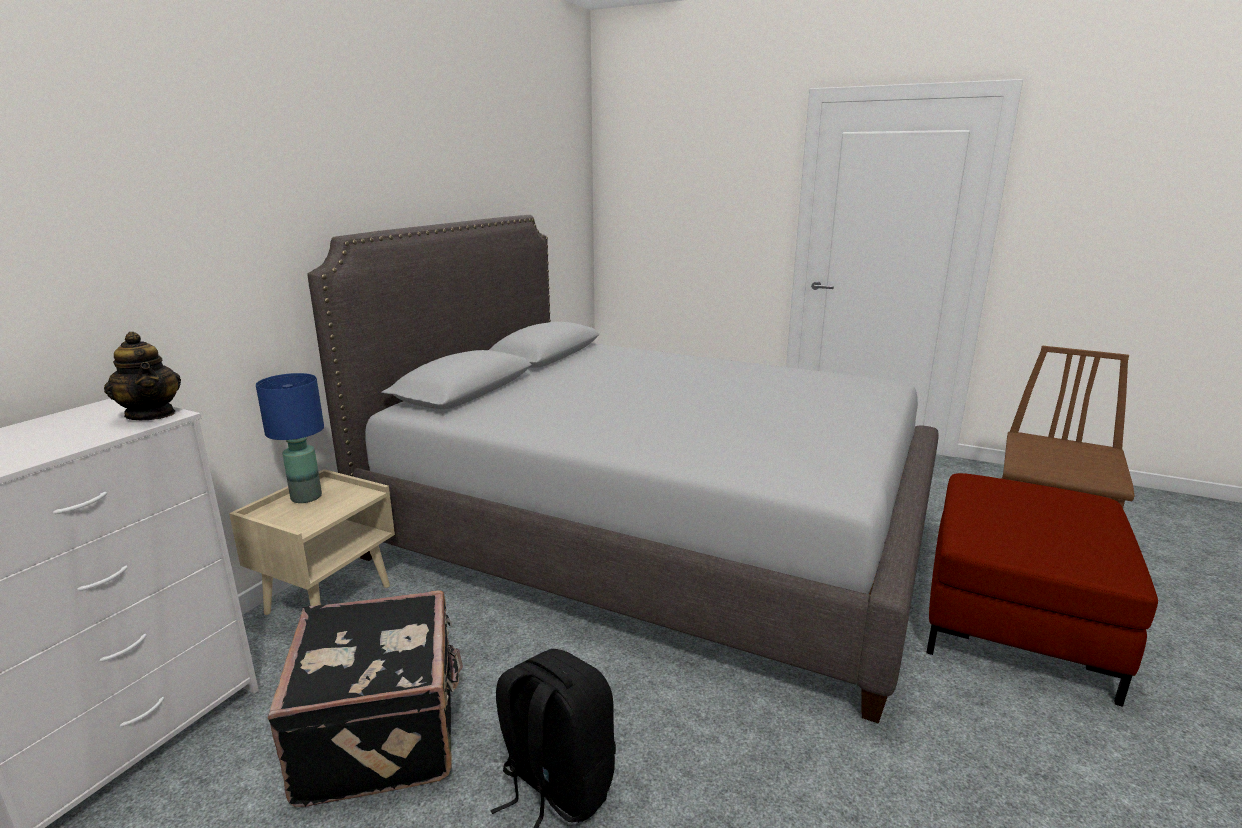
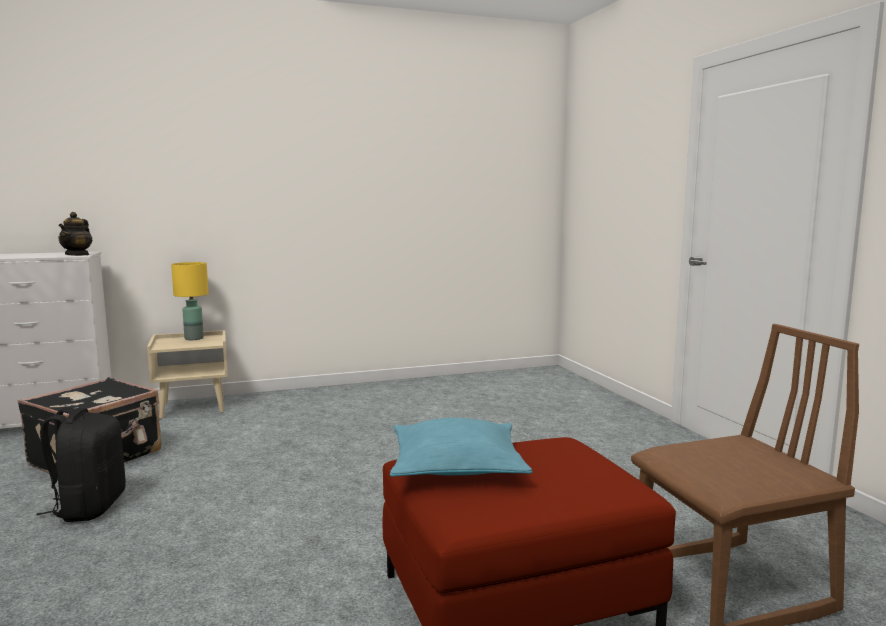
camera: 45 degrees right, 10 degrees down
blue table lamp [256,373,324,503] -> yellow table lamp [171,262,209,340]
grey bed [307,215,939,724] -> none
none -> turquoise pillow [390,418,532,477]

